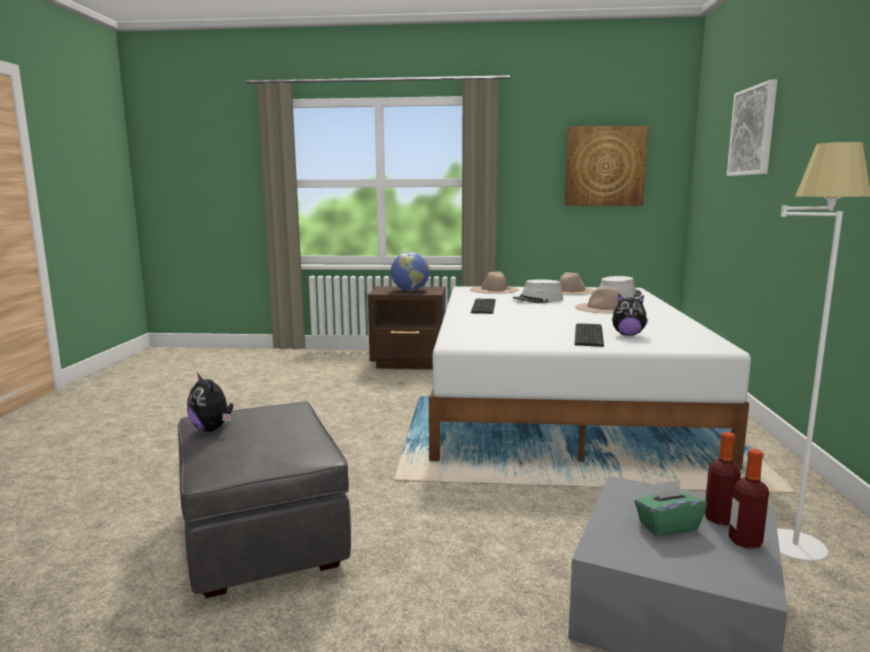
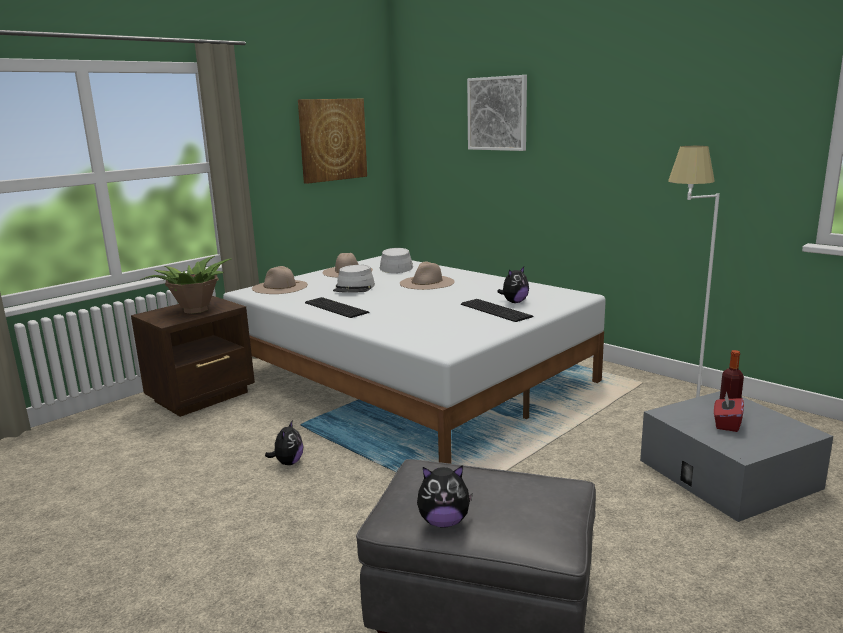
camera: 50 degrees left, 5 degrees up
globe [391,252,430,291] -> potted plant [140,256,232,314]
green tissue box [635,480,707,536] -> red tissue box [714,391,744,432]
bottle [728,449,769,549] -> none
none -> plush toy [265,421,303,465]

